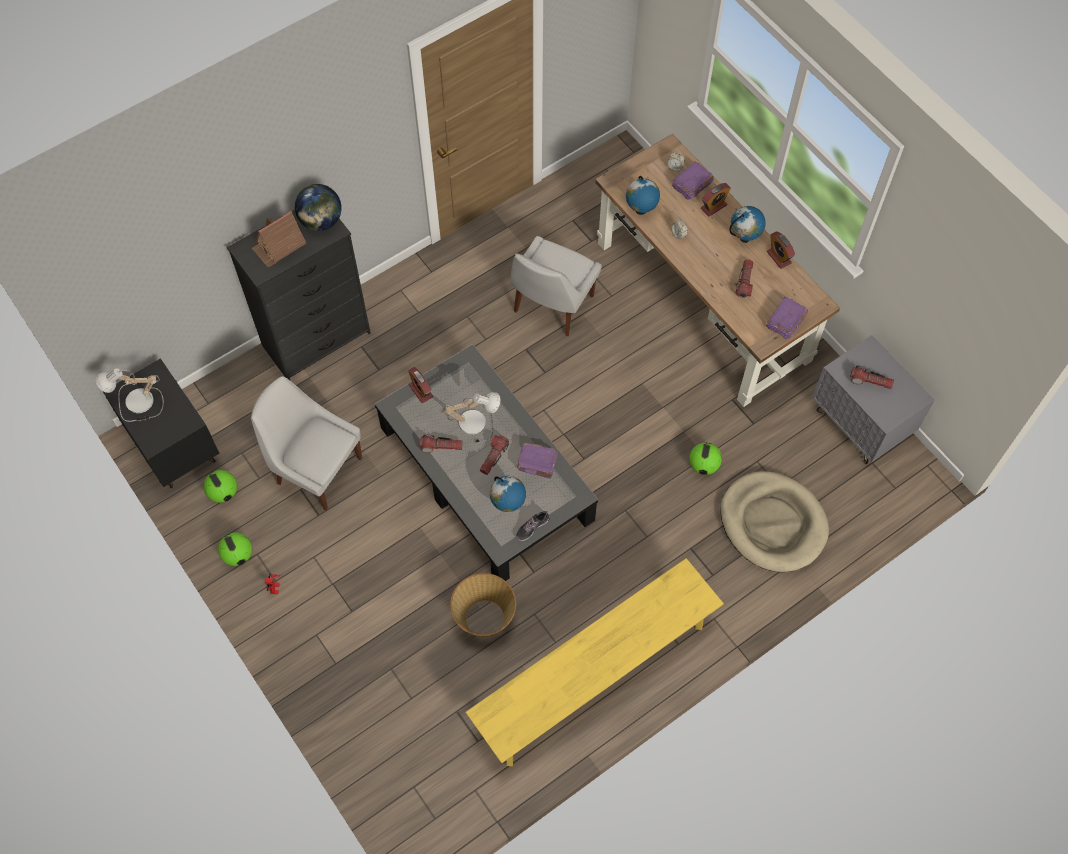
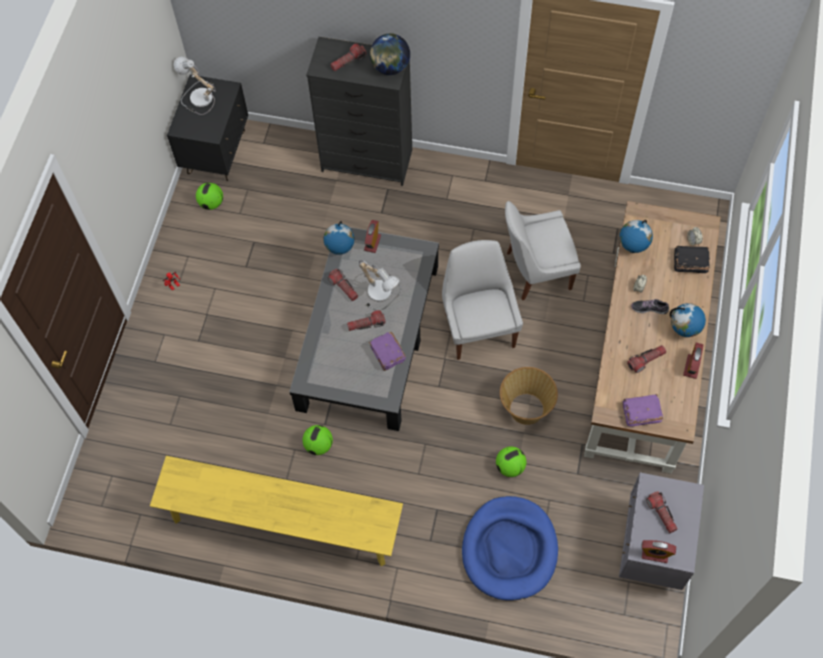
camera: 50 degrees right, 0 degrees up
football [218,533,252,566] -> football moved to [302,425,333,455]
white chair [251,376,362,510] -> white chair moved to [442,240,523,360]
toy house [252,211,306,268] -> flashlight [330,43,366,71]
basket [450,573,516,637] -> basket moved to [500,367,558,425]
globe [490,476,526,512] -> globe moved to [323,221,354,255]
shoe [516,510,550,541] -> shoe moved to [631,299,669,314]
purple book [672,161,714,200] -> black book [673,246,710,273]
alarm clock [701,183,731,217] -> alarm clock moved to [641,540,676,563]
beige dog bed [720,471,829,572] -> blue dog bed [462,496,558,601]

